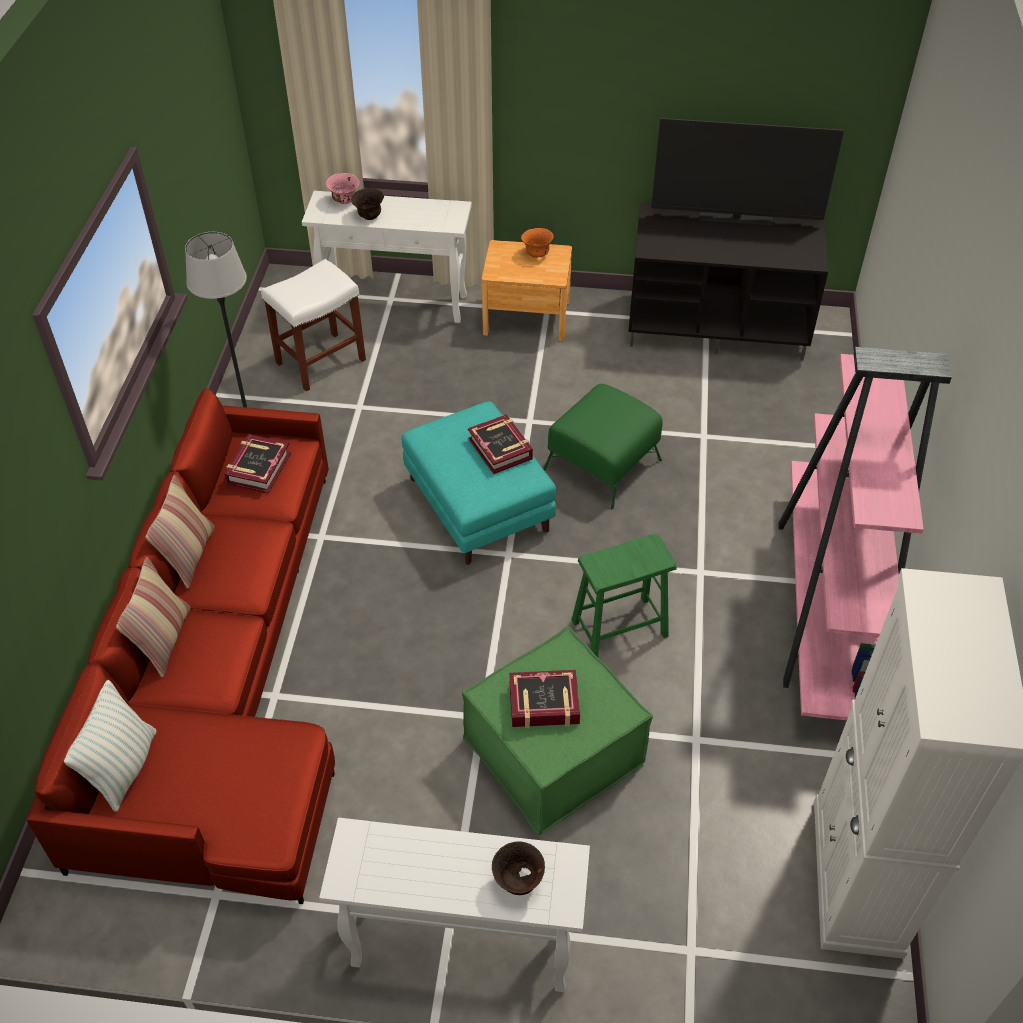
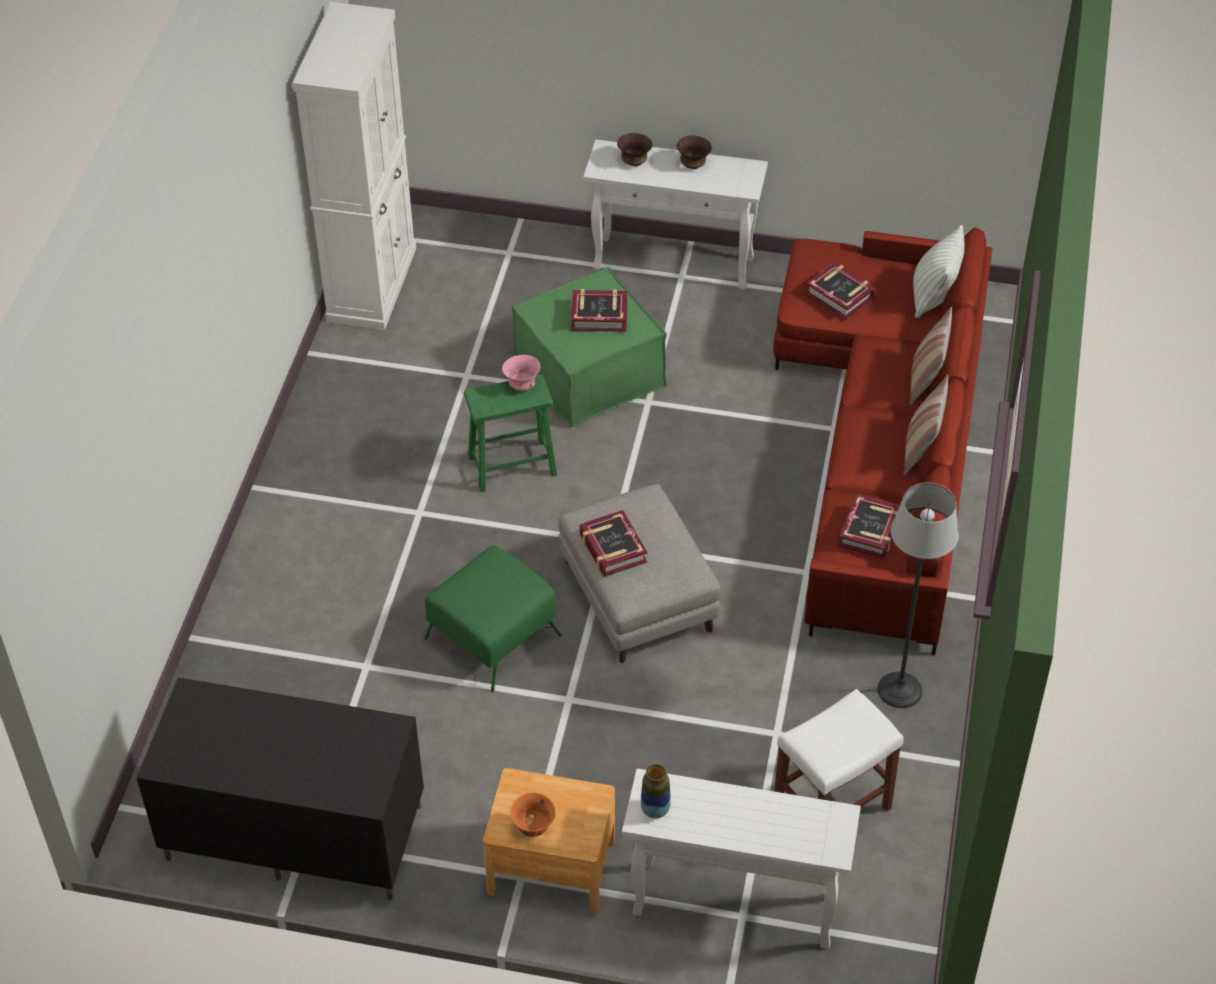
camera: 175 degrees left, 0 degrees up
pink bowl [326,173,359,204] -> pink bowl moved to [502,355,541,391]
brown bowl [351,188,384,220] -> brown bowl moved to [677,136,712,169]
turquoise ottoman [402,401,556,565] -> grey ottoman [558,484,721,663]
television [651,118,844,226] -> none
pink bookcase [778,347,952,720] -> none
none -> vase [641,764,671,819]
none -> book [805,262,876,320]

